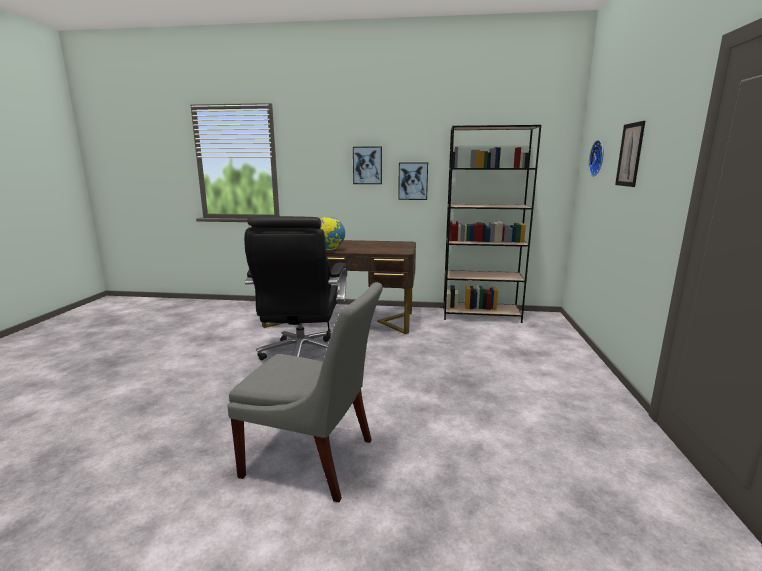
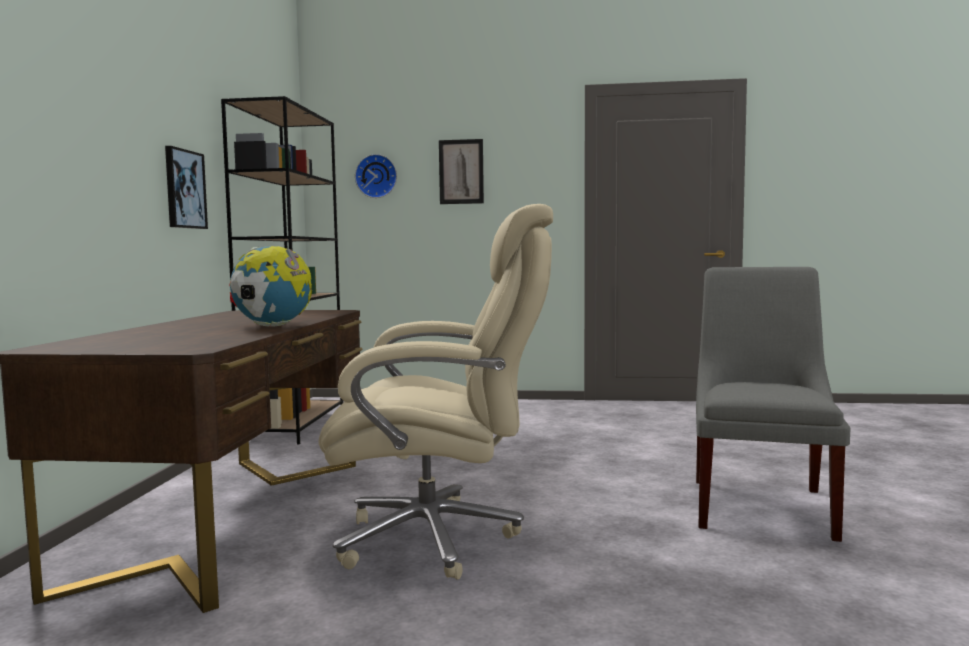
camera: 90 degrees left, 10 degrees down
black office chair [244,216,347,360] -> beige office chair [318,204,553,580]
picture [353,146,382,184] -> none

